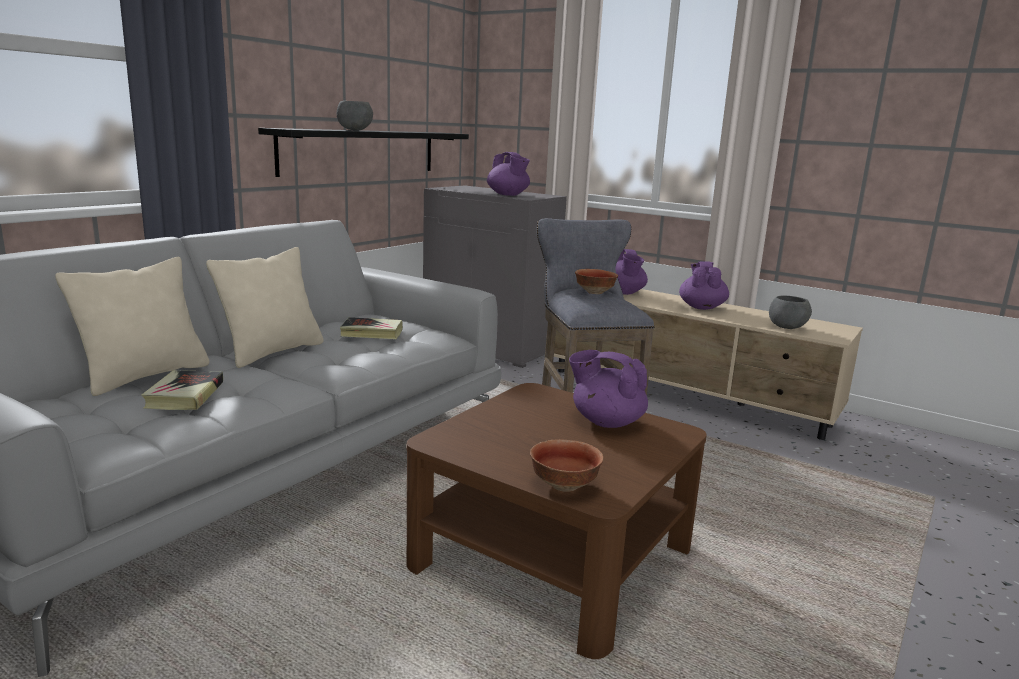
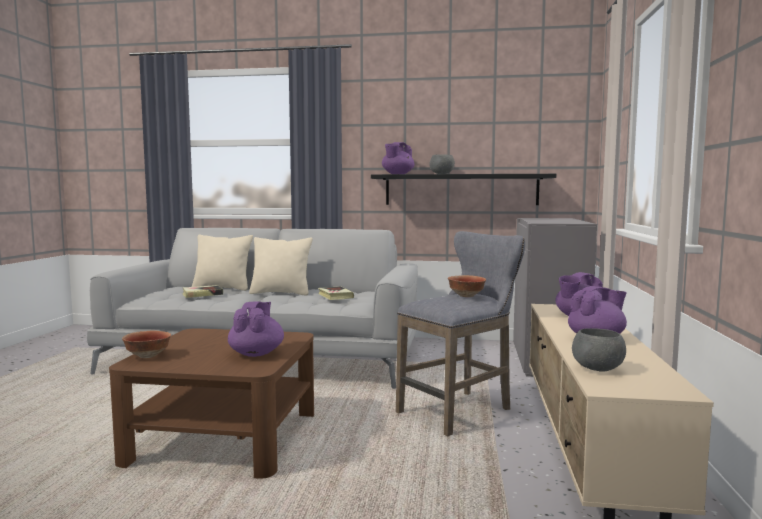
camera: 65 degrees right, 10 degrees down
purple teapot [487,152,530,196] -> purple teapot moved to [382,142,414,174]

